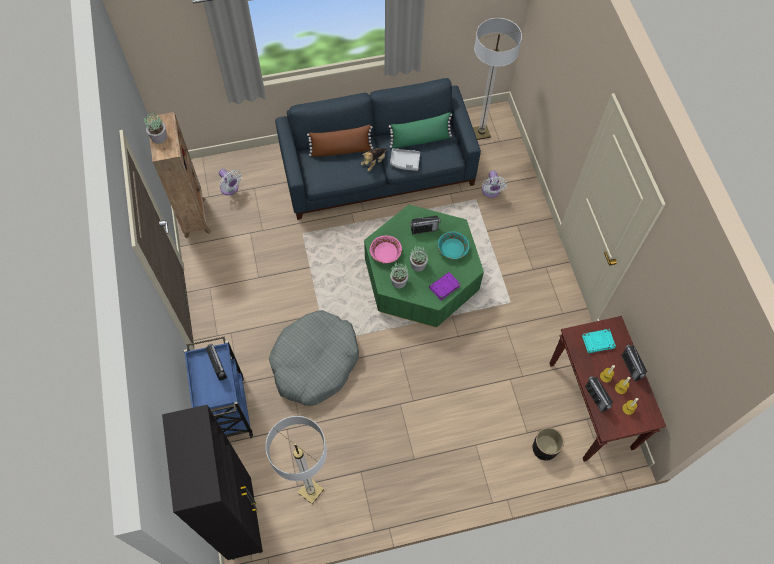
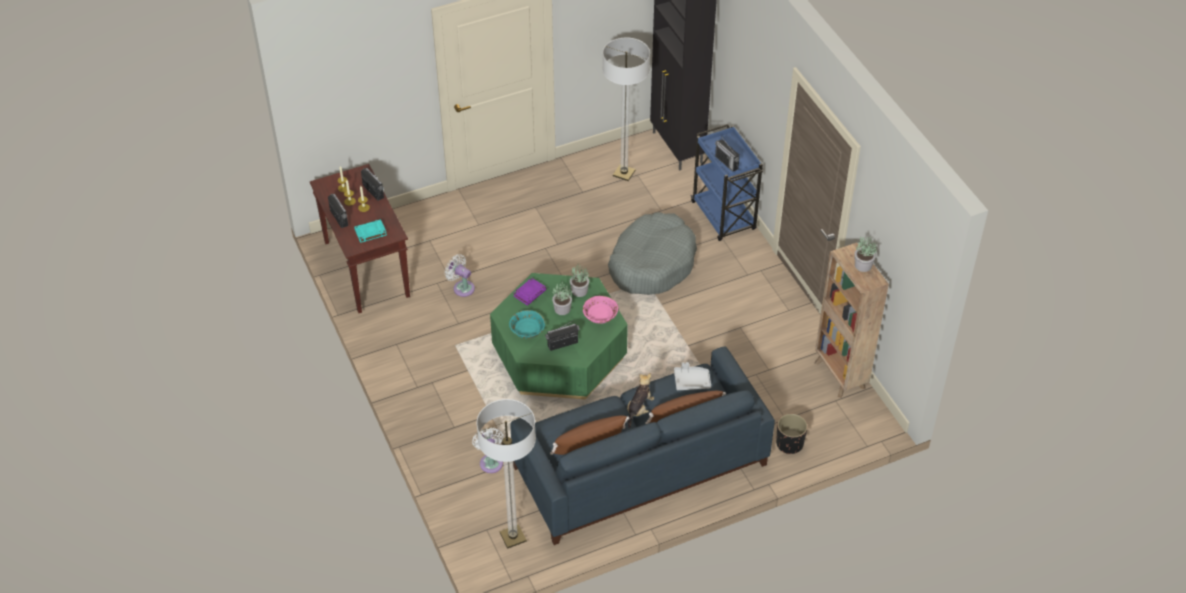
camera: 170 degrees right, 15 degrees down
white fan [219,169,242,195] -> white fan moved to [445,254,475,297]
green pillow [389,112,452,148] -> brown pillow [550,415,629,455]
grey tray [390,149,420,171] -> grey tray moved to [674,362,711,390]
black planter [533,427,564,461] -> black planter moved to [776,414,808,454]

